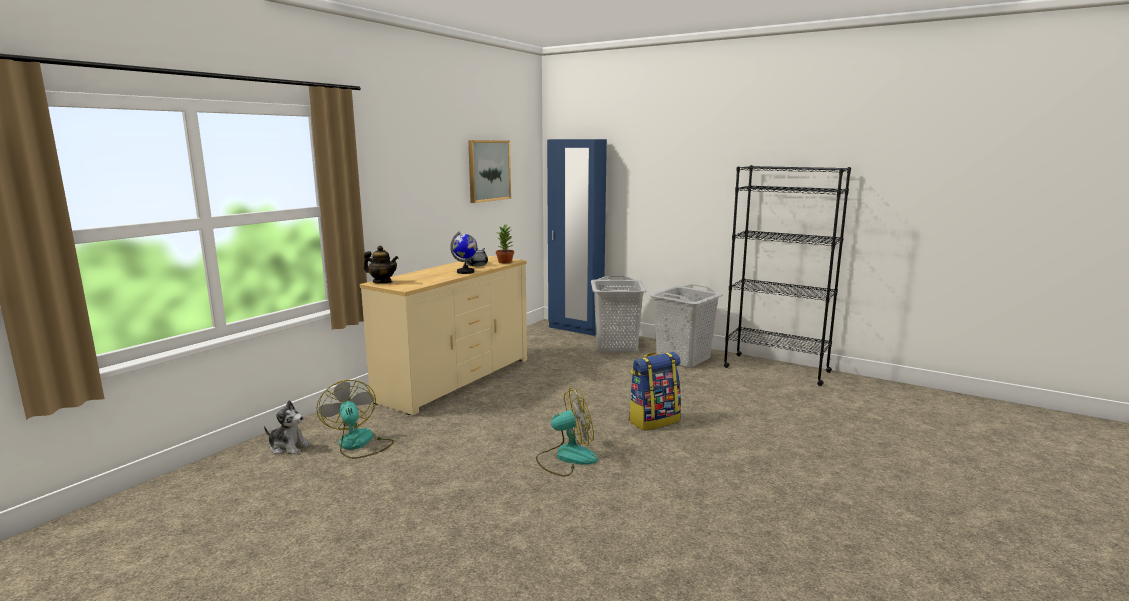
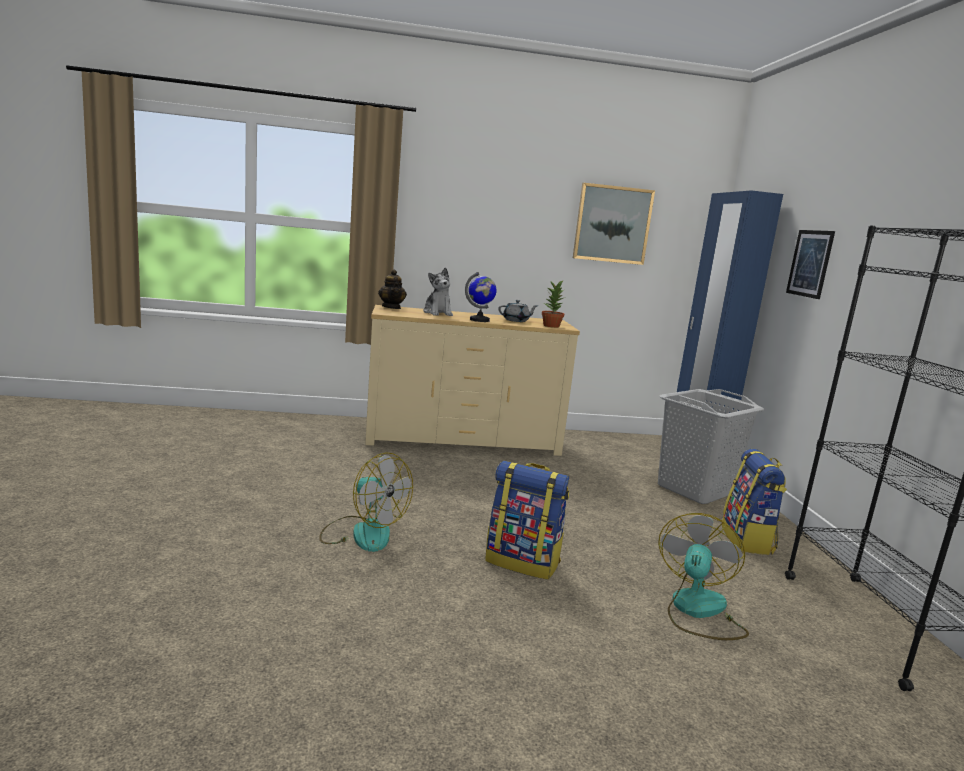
camera: 50 degrees right, 0 degrees up
plush toy [264,400,310,455] -> plush toy moved to [423,268,453,316]
fan [316,380,394,459] -> fan moved to [658,513,749,640]
grey laundry basket [649,284,723,368] -> backpack [722,449,787,555]
none -> picture [786,230,835,299]

